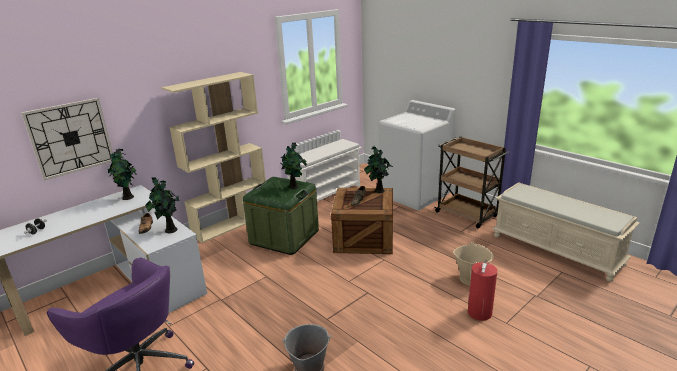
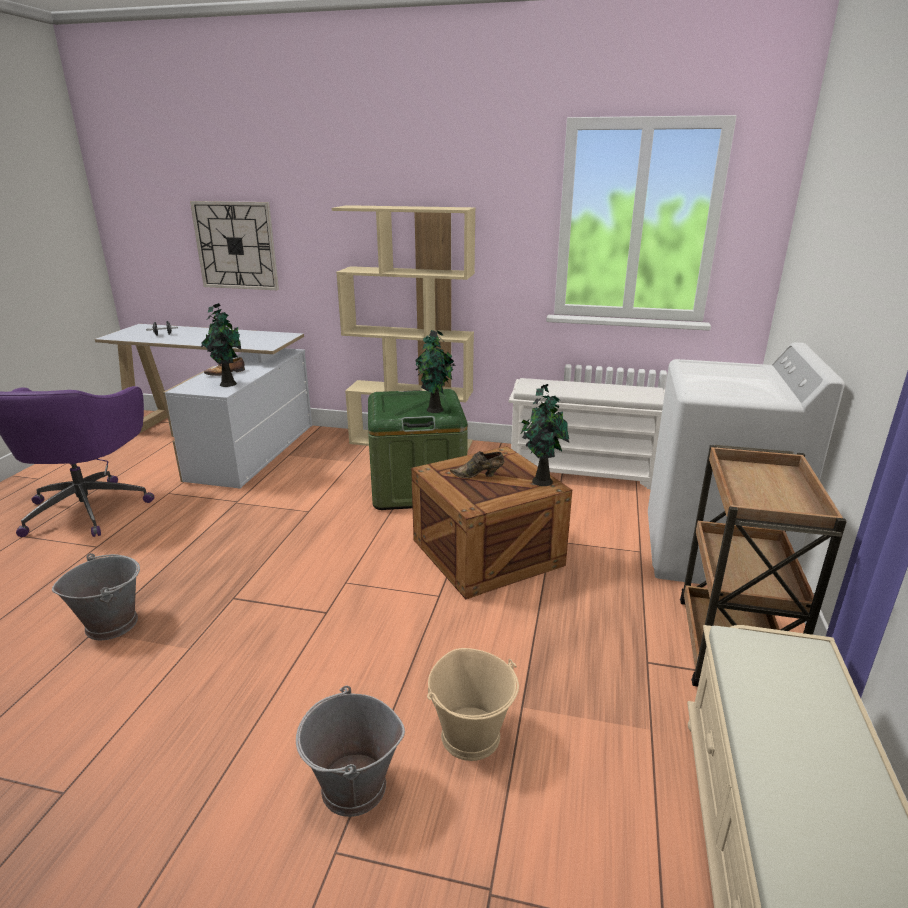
camera: 55 degrees right, 0 degrees up
potted plant [108,149,137,200] -> none
fire extinguisher [468,260,497,321] -> grey bucket [296,686,405,817]

